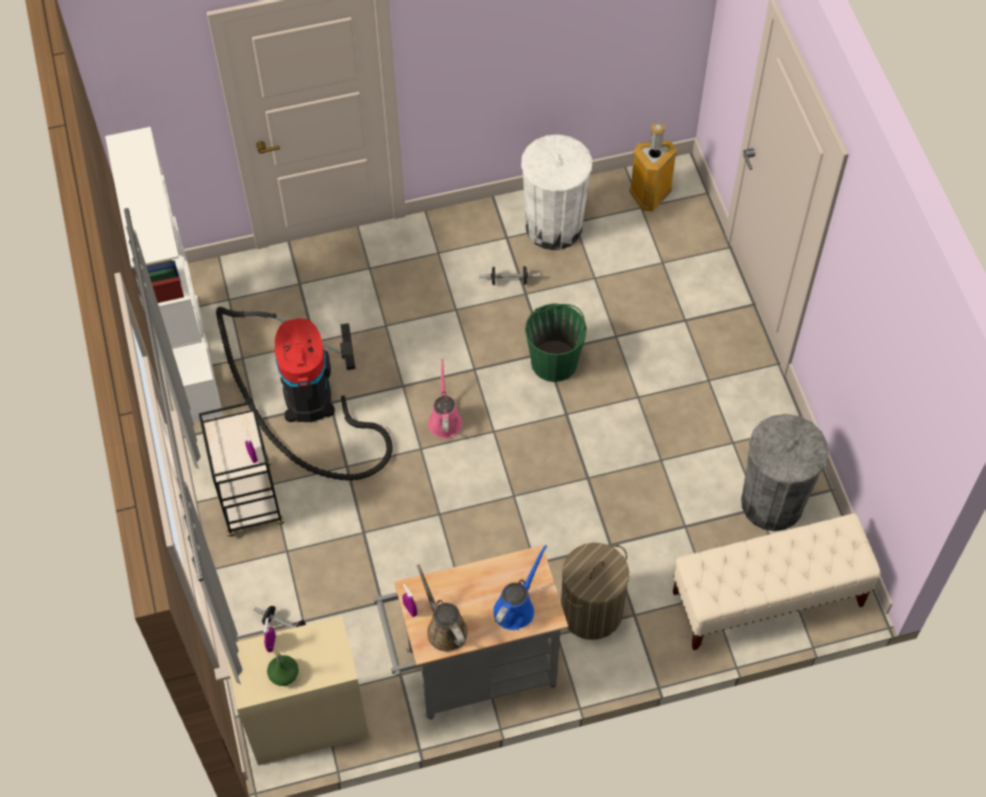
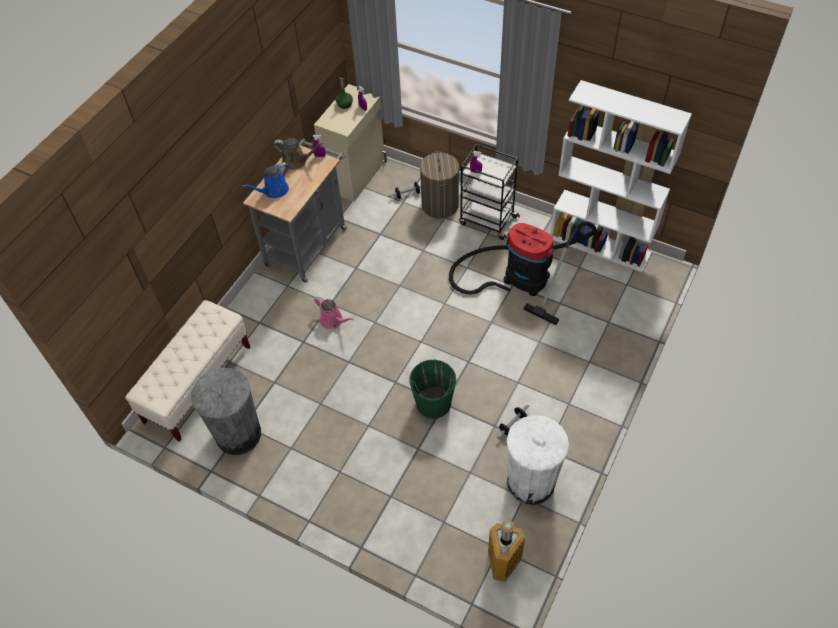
camera: 135 degrees right, 5 degrees down
pink watering can [428,359,462,439] -> pink watering can moved to [314,297,354,329]
blue watering can [493,545,547,630] -> blue watering can turned 60 degrees clockwise [242,162,289,198]
laundry basket [561,543,629,640] -> laundry basket moved to [420,151,459,218]

